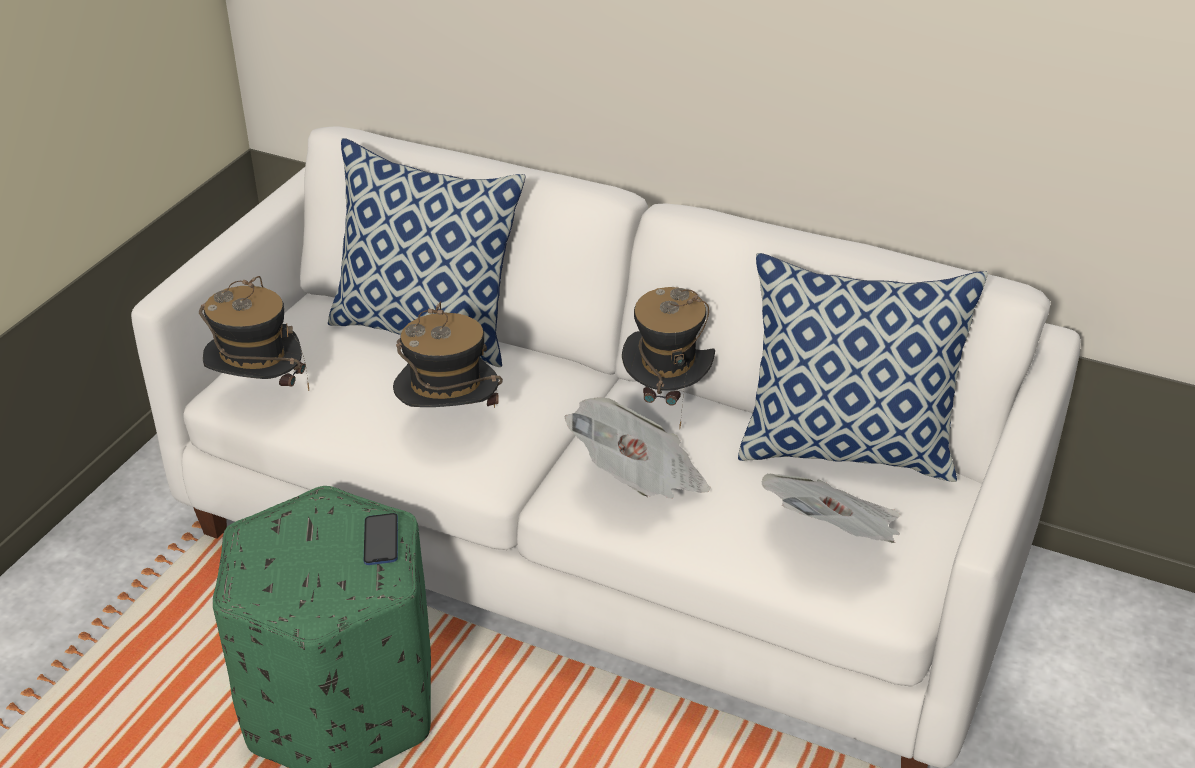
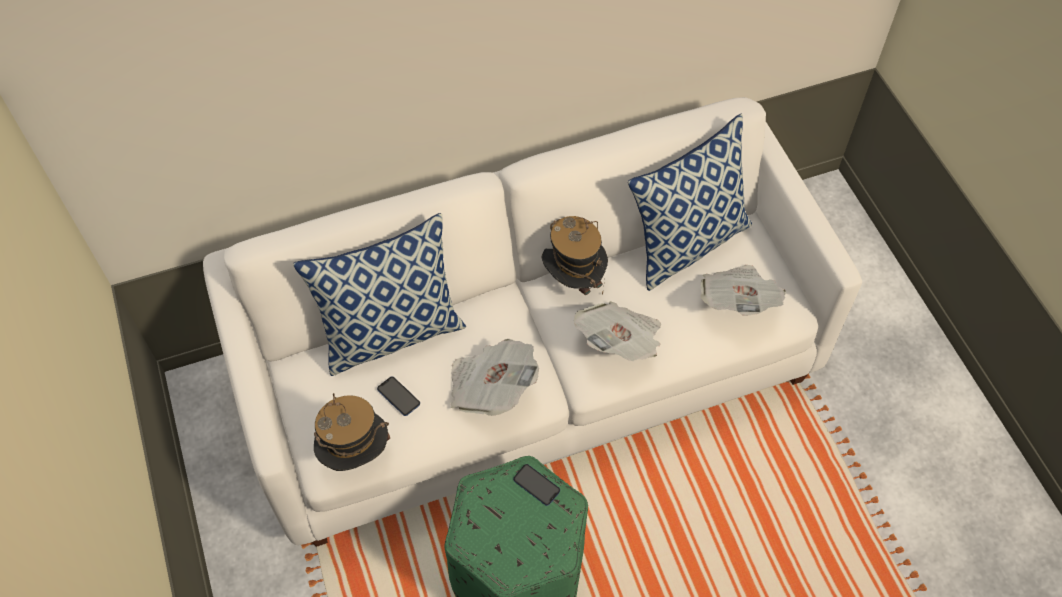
camera: 45 degrees left, 20 degrees up
hat [393,302,503,408] -> newspaper [451,339,539,416]
none -> phone [377,377,420,416]

